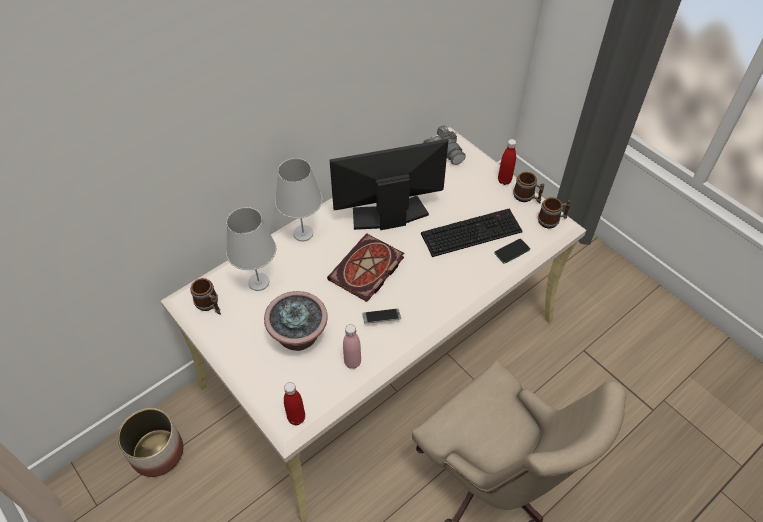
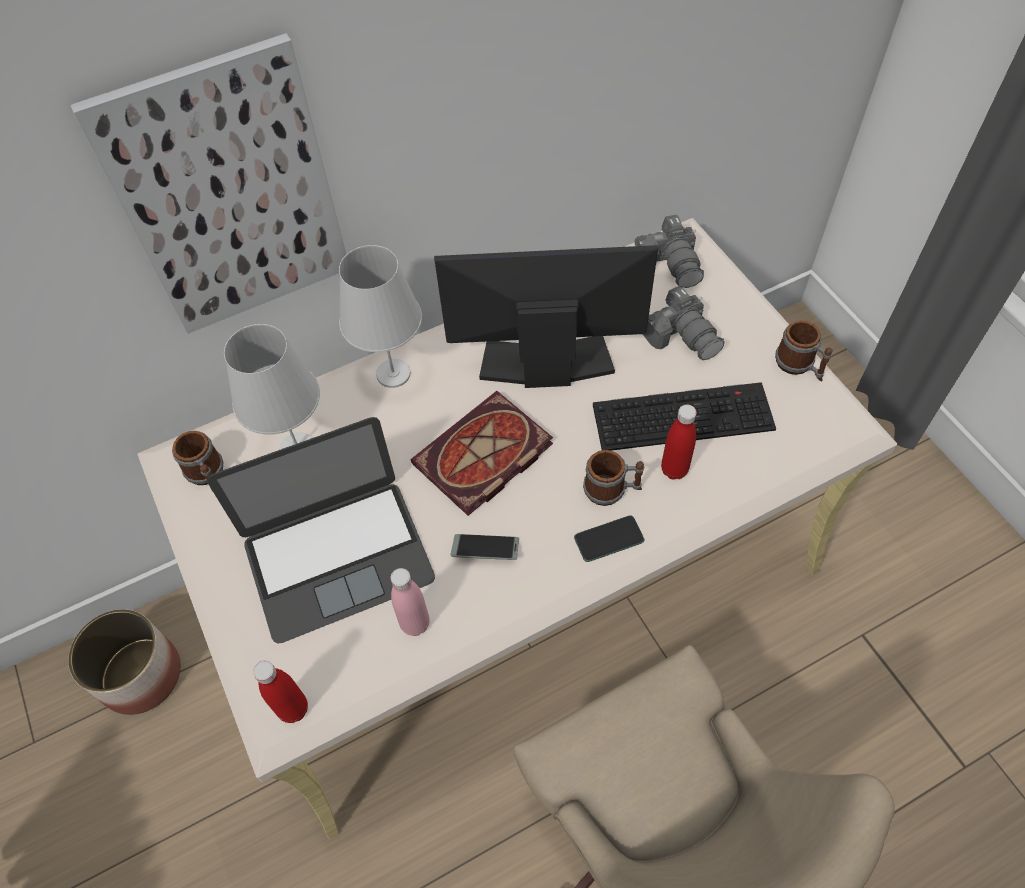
camera: 15 degrees right, 5 degrees up
potted plant [264,291,328,351] -> laptop [207,417,435,644]
phone [494,239,530,264] -> phone moved to [574,516,644,562]
red bottle [498,139,517,185] -> red bottle moved to [661,405,697,480]
mug [538,197,571,228] -> mug moved to [583,450,644,506]
none -> picture [70,33,346,334]
none -> camera [643,286,724,360]

